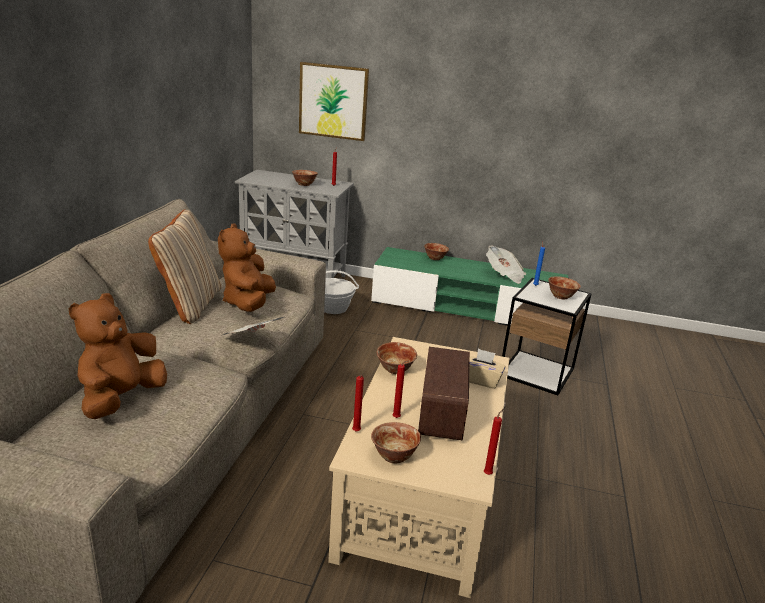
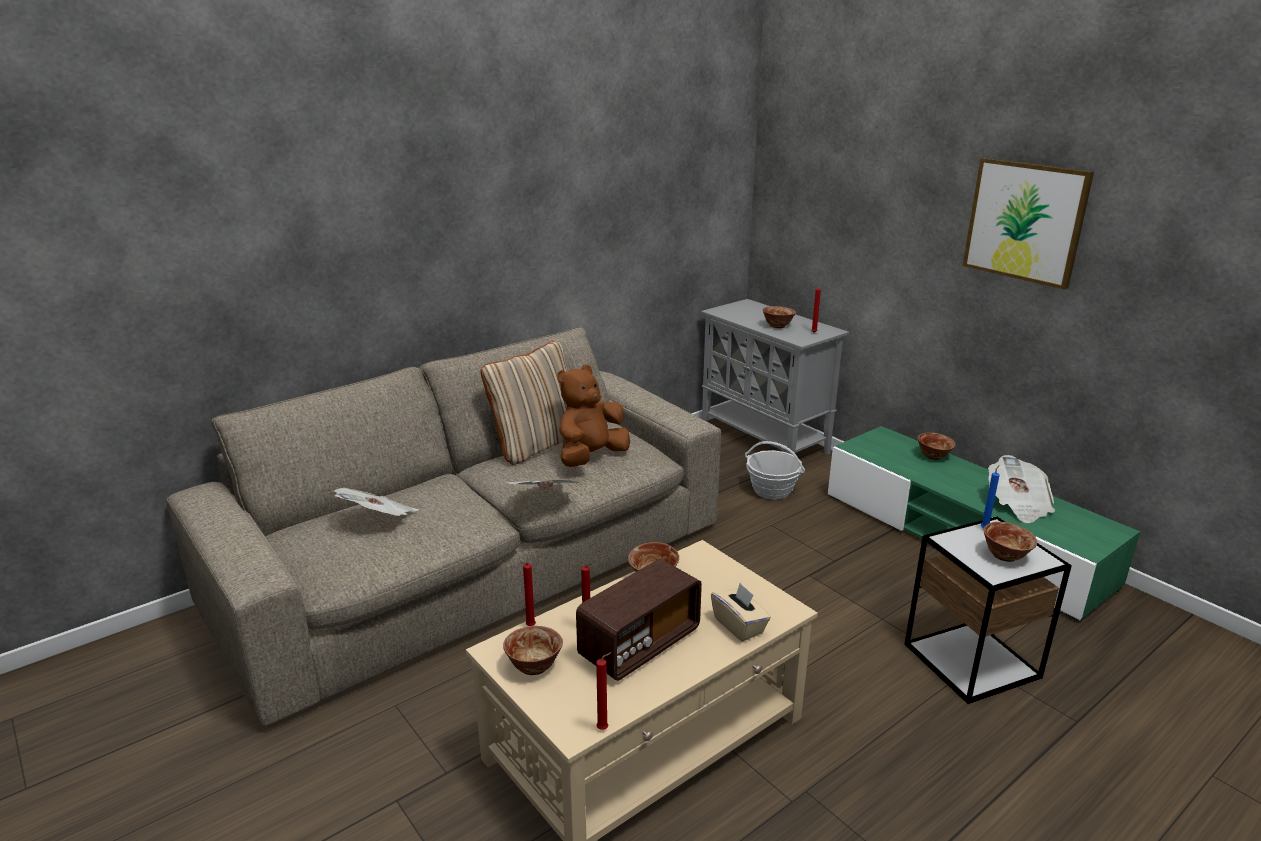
camera: 40 degrees right, 0 degrees up
brown plush toy [69,293,167,419] -> newspaper [334,488,419,516]
picture [299,62,369,141] -> picture moved to [963,157,1094,290]

